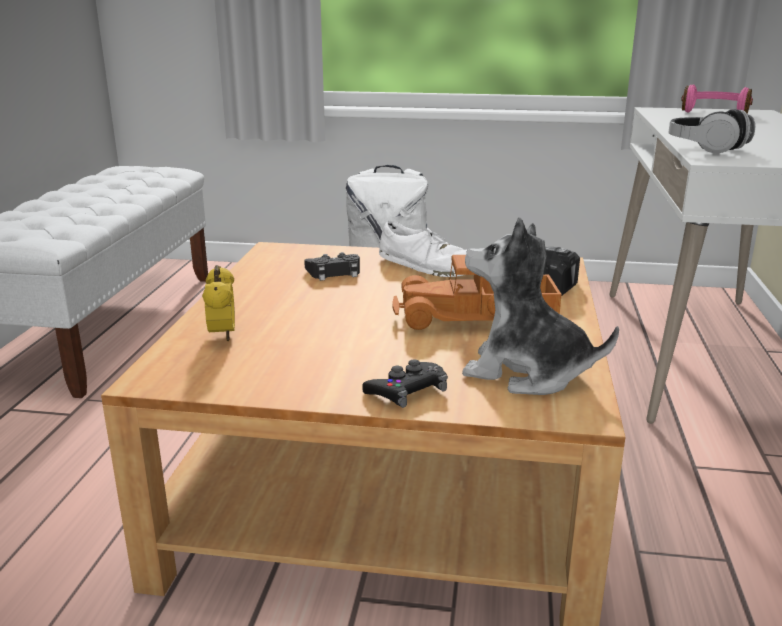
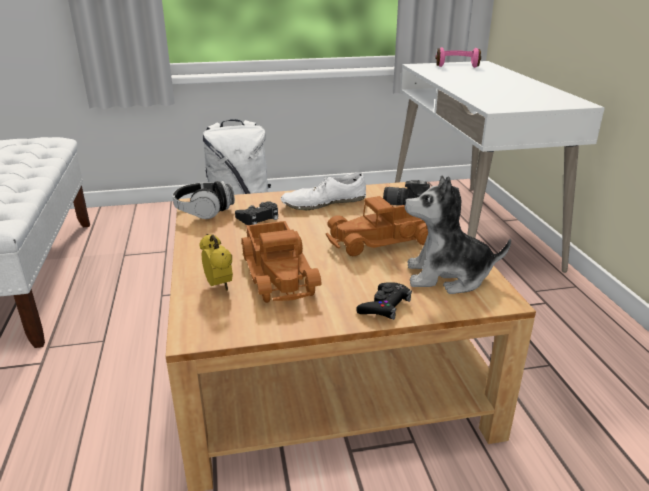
camera: 20 degrees left, 5 degrees up
white shoe [379,220,467,277] -> white shoe turned 150 degrees clockwise [281,172,366,210]
headphones [668,109,755,153] -> headphones moved to [173,181,235,219]
none -> toy truck [241,221,321,303]

